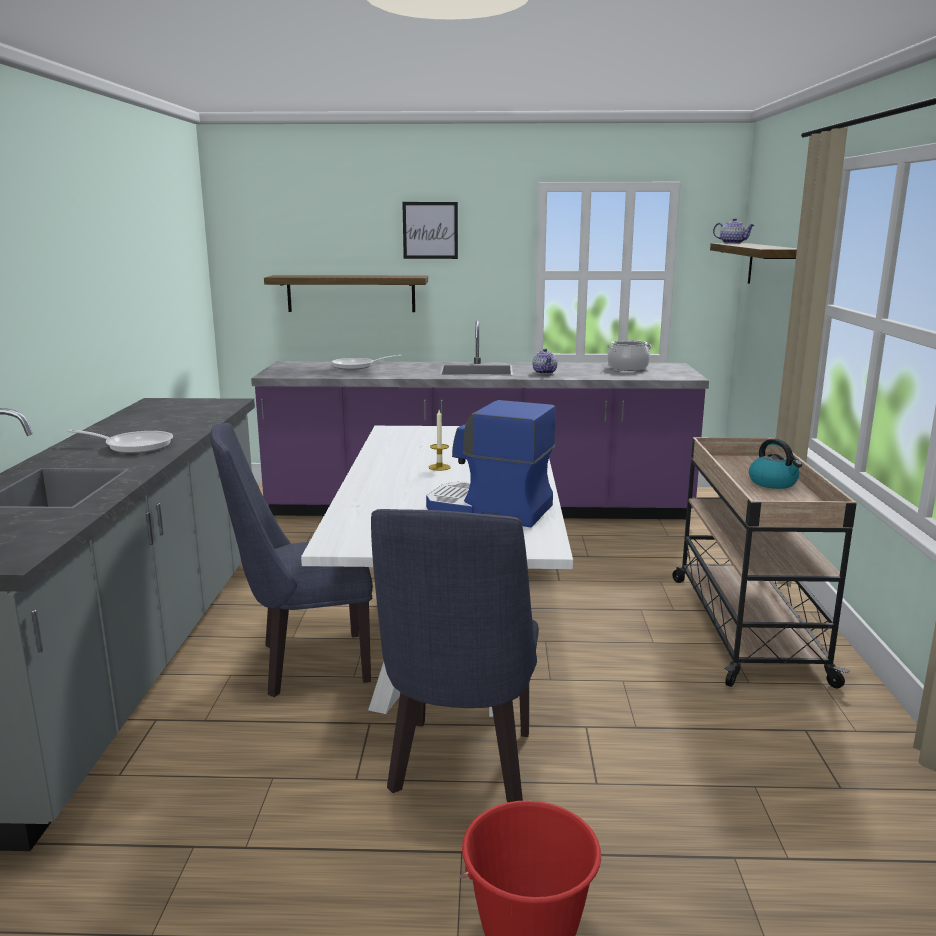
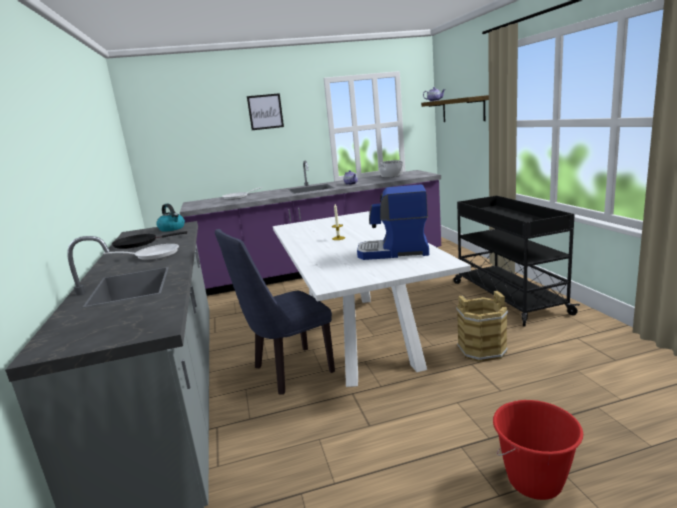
camera: 15 degrees left, 0 degrees up
shelf [264,275,428,312] -> none
blue chair [371,509,539,802] -> none
beige cart [672,437,857,688] -> black cart [453,196,580,327]
kettle [749,439,802,489] -> kettle moved to [156,204,185,232]
none -> black frying pan [112,231,187,249]
none -> brown bucket [456,291,508,362]

